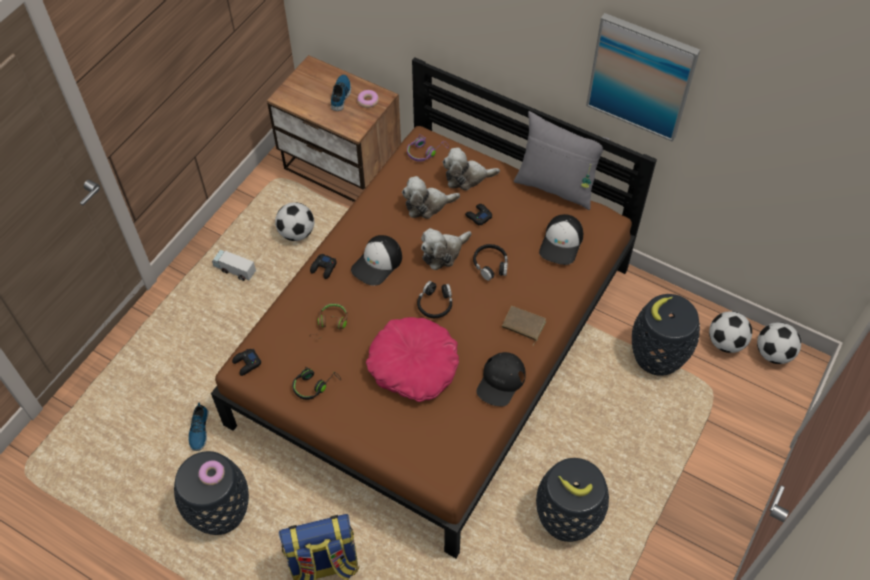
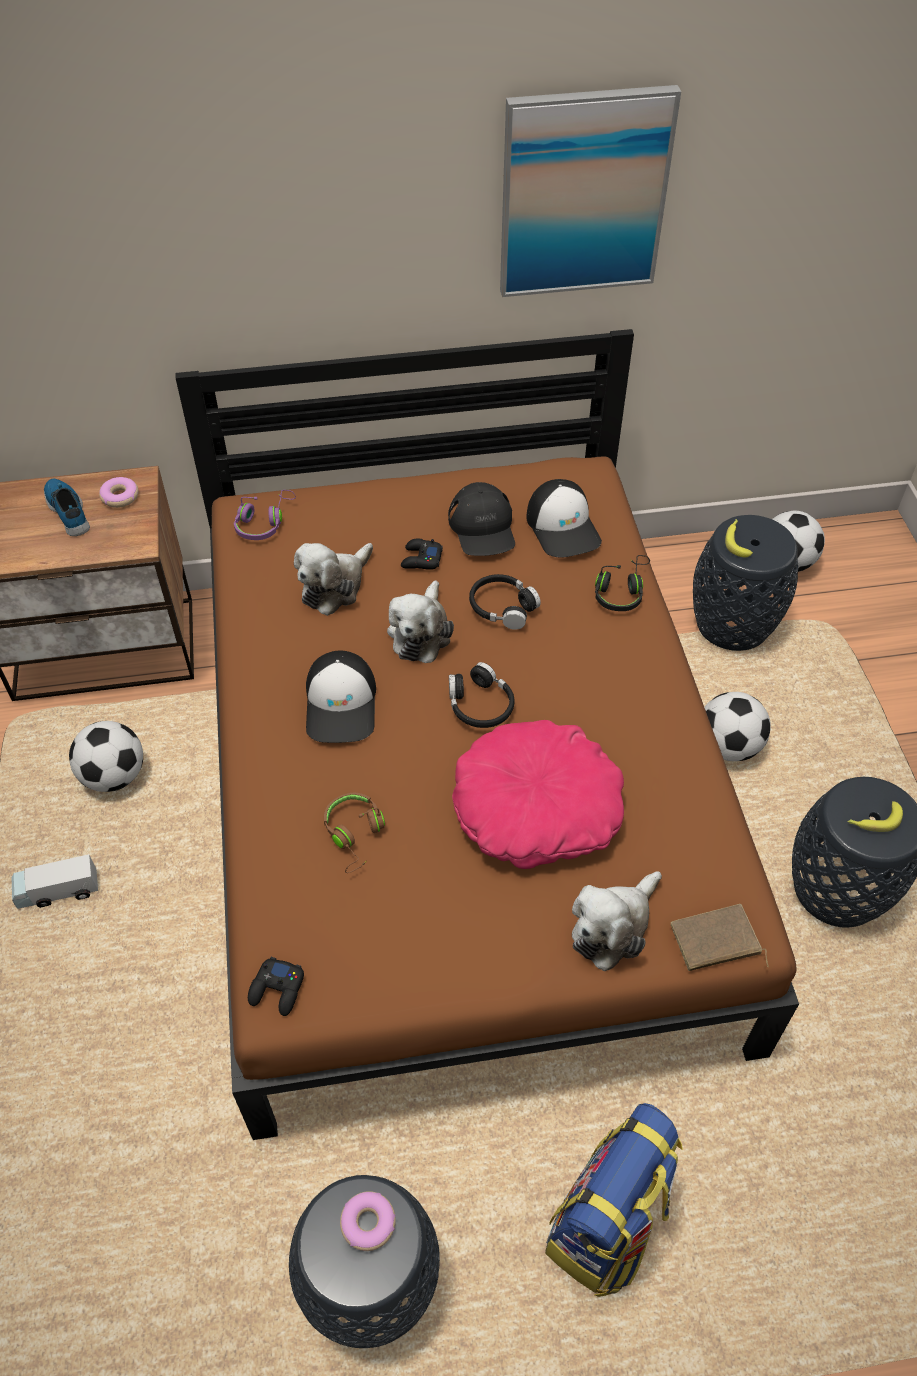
camera: 40 degrees left, 5 degrees down
shoe [188,403,209,451] -> none
black headphones [292,367,341,400] -> black headphones moved to [595,555,650,611]
black game controller [310,253,337,279] -> none
plush toy [443,148,500,191] -> plush toy moved to [572,871,662,971]
black cap [476,352,526,406] -> black cap moved to [448,482,515,556]
brown book [502,306,546,345] -> brown book moved to [670,904,769,971]
grey pillow [514,111,609,210] -> none
football [757,322,801,364] -> football moved to [704,692,771,761]

